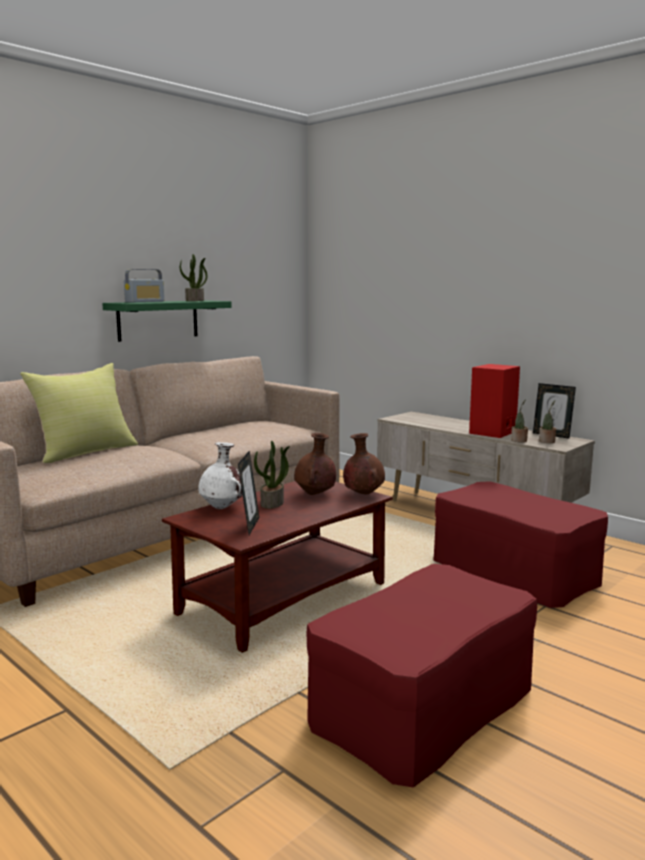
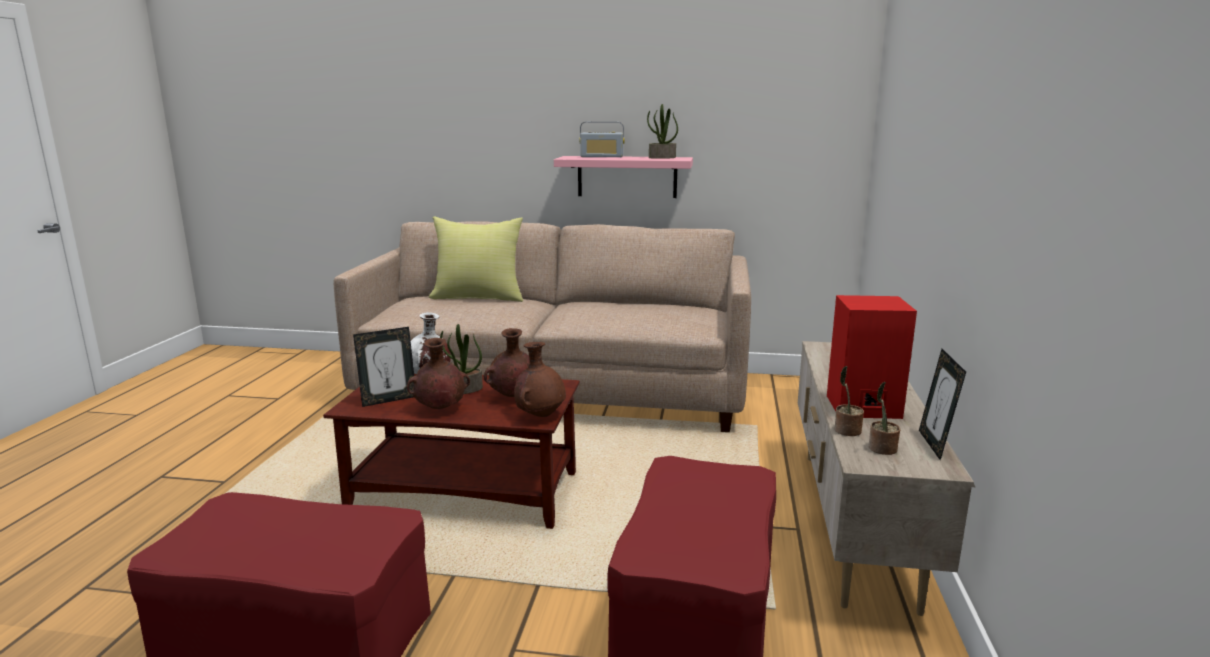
camera: 55 degrees right, 5 degrees up
green shelf [102,300,232,342] -> pink shelf [554,156,693,198]
none -> brown vase [407,338,470,409]

